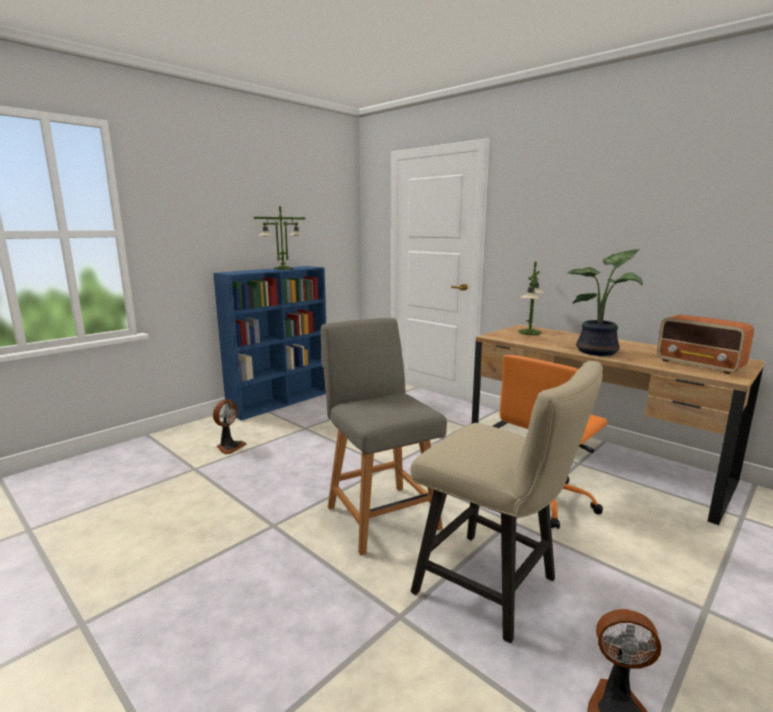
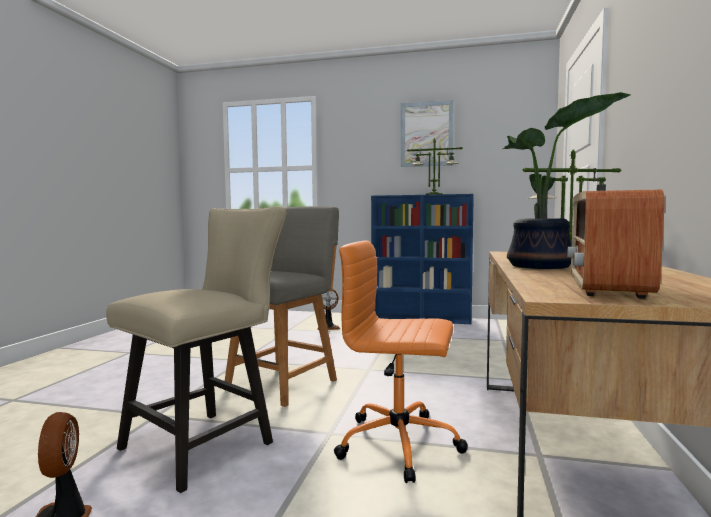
camera: 60 degrees right, 10 degrees down
beige chair [411,361,603,643] -> beige chair turned 150 degrees counterclockwise [106,206,287,493]
none -> picture [401,100,454,167]

